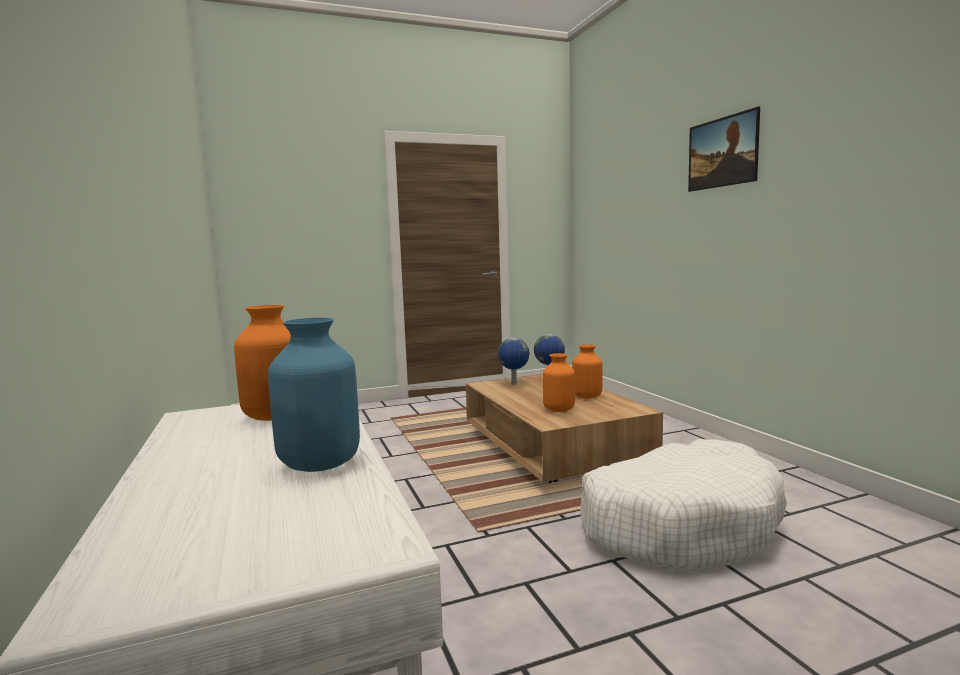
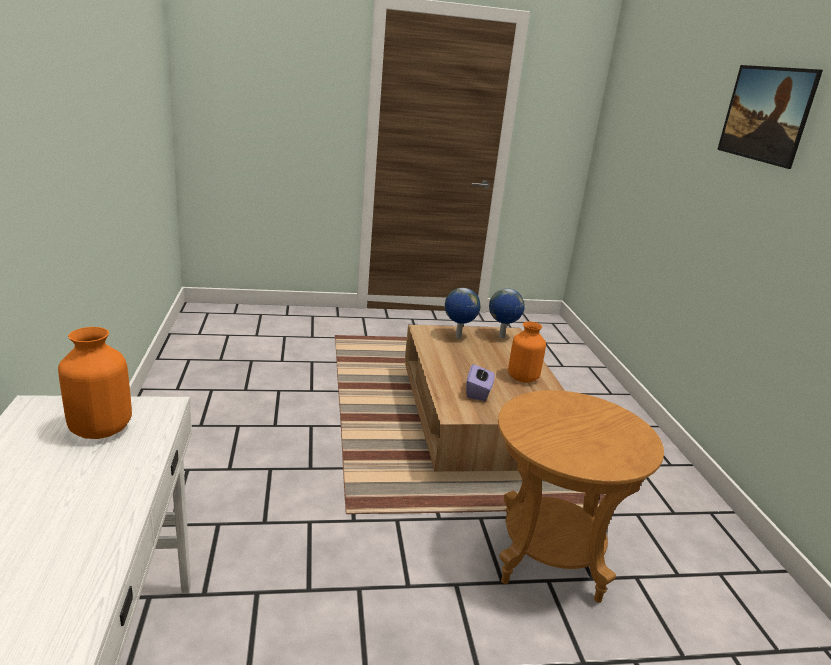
camera: 10 degrees right, 15 degrees up
blue vase [268,318,360,472] -> none
orange vase [543,353,575,412] -> purple tissue box [466,364,495,401]
white dog bed [580,439,787,571] -> brown side table [498,390,664,603]

